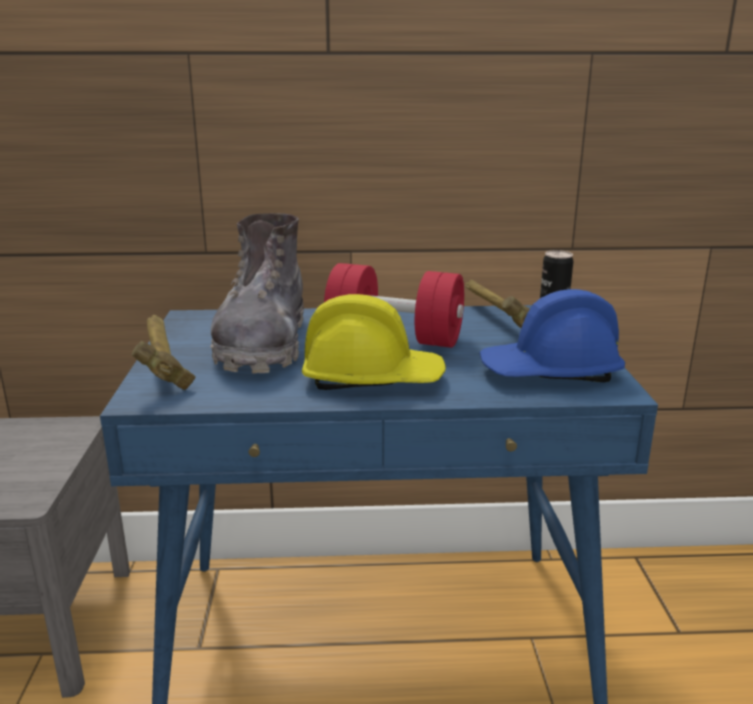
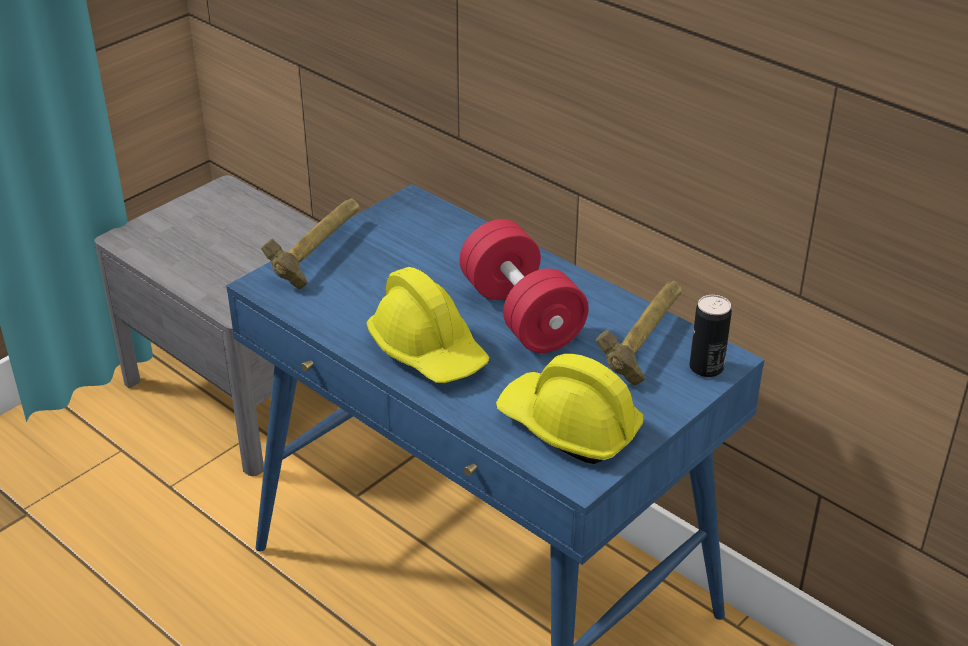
camera: 45 degrees right, 15 degrees up
grey boot [210,213,304,374] -> none
blue hard hat [480,289,625,382] -> yellow hard hat [496,354,643,464]

